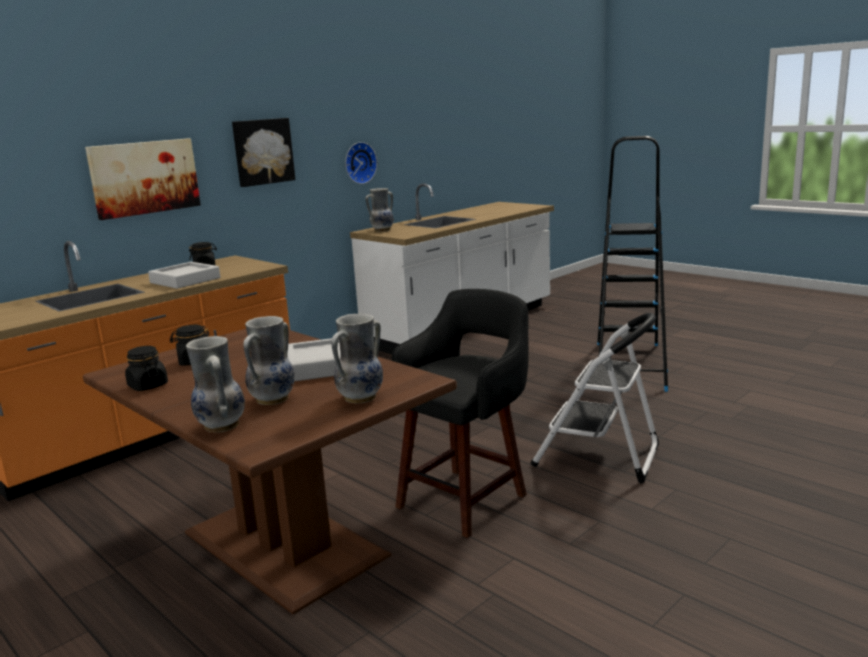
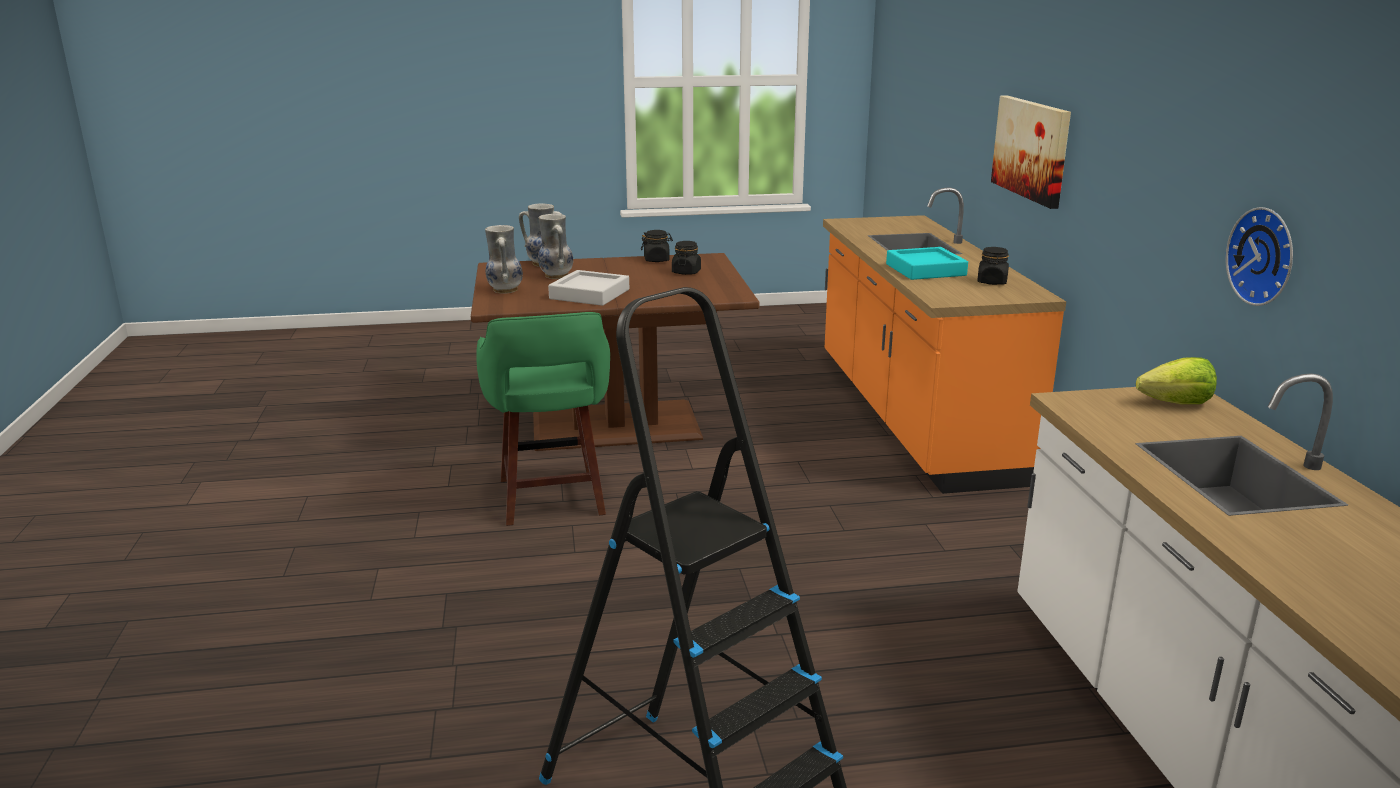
camera: 125 degrees right, 5 degrees up
grey tray [148,262,220,289] -> turquoise tray [886,247,968,280]
picture [232,118,295,187] -> none
vase [365,188,394,232] -> lettuce [1136,357,1217,404]
black stool [392,289,529,538] -> green stool [476,312,610,526]
step ladder [531,313,659,484] -> none

